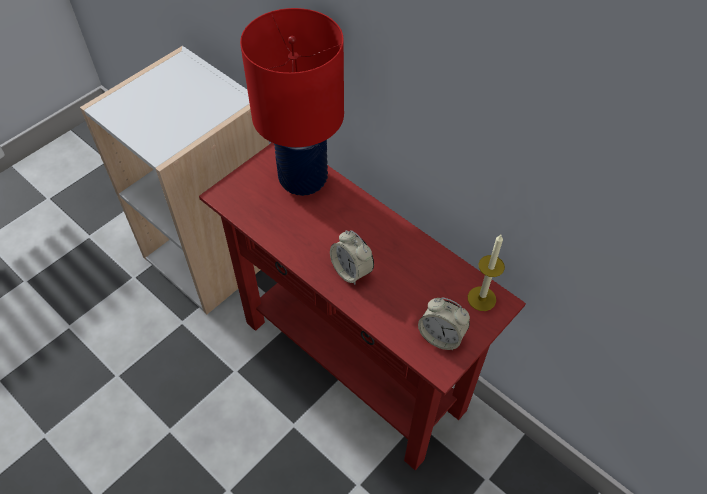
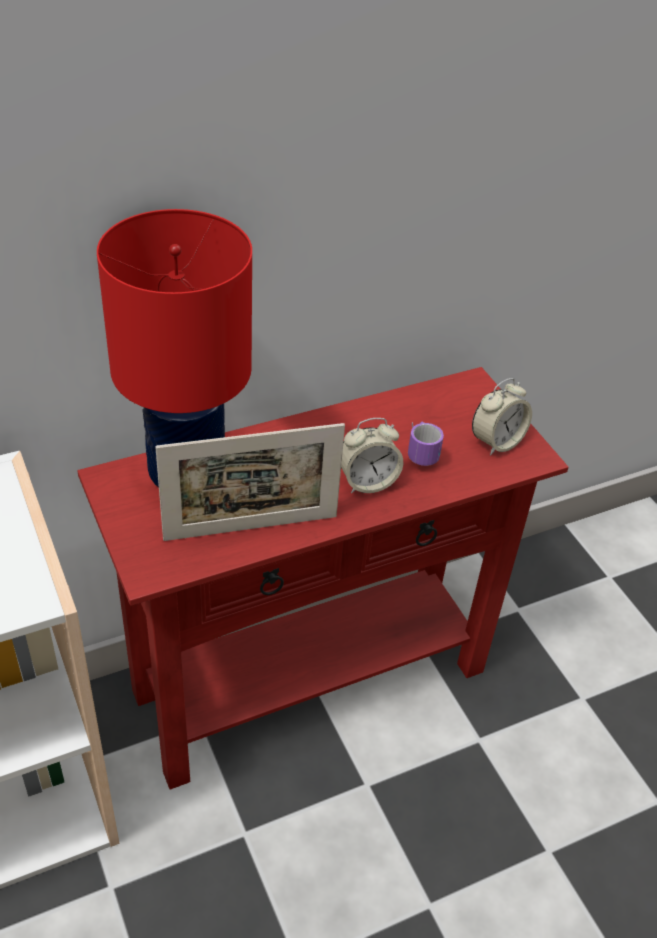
camera: 70 degrees left, 10 degrees down
candle [468,235,505,311] -> none
none -> picture frame [155,423,345,541]
none -> mug [408,422,444,466]

